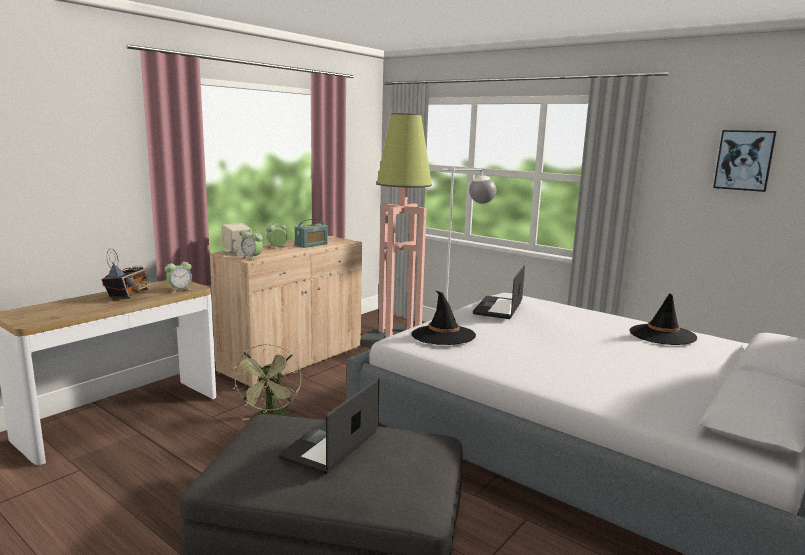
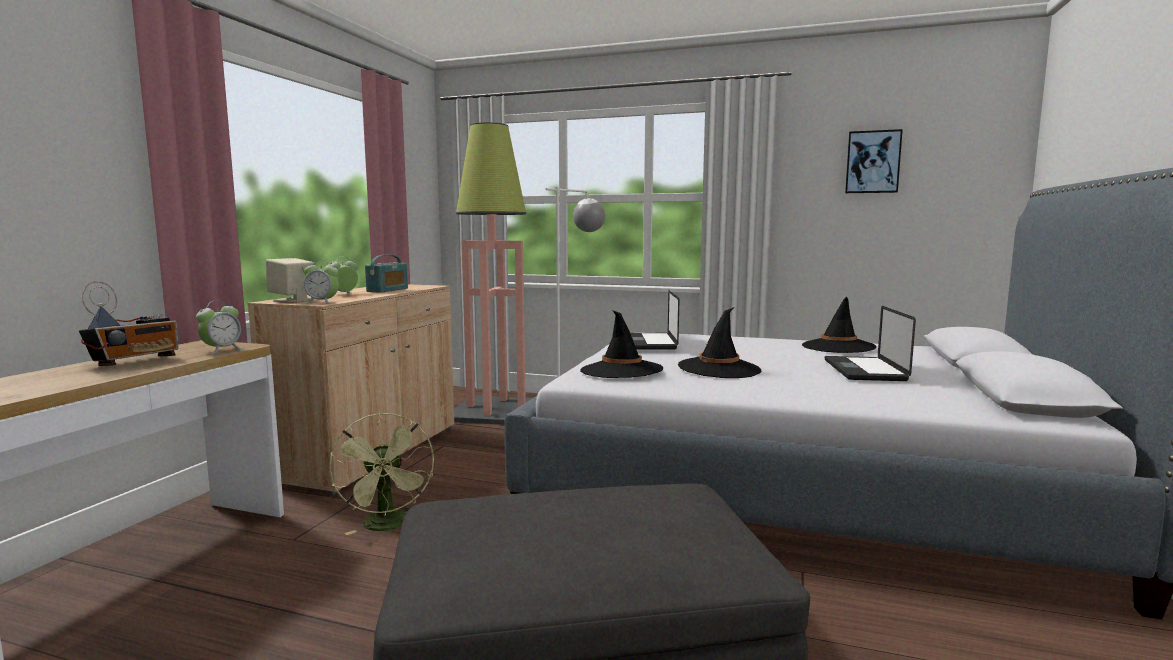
camera: 20 degrees left, 5 degrees down
radio [101,248,151,300] -> radio turned 45 degrees clockwise [79,281,179,366]
laptop [279,378,379,474] -> laptop moved to [825,306,916,381]
none -> black hat [678,307,762,378]

